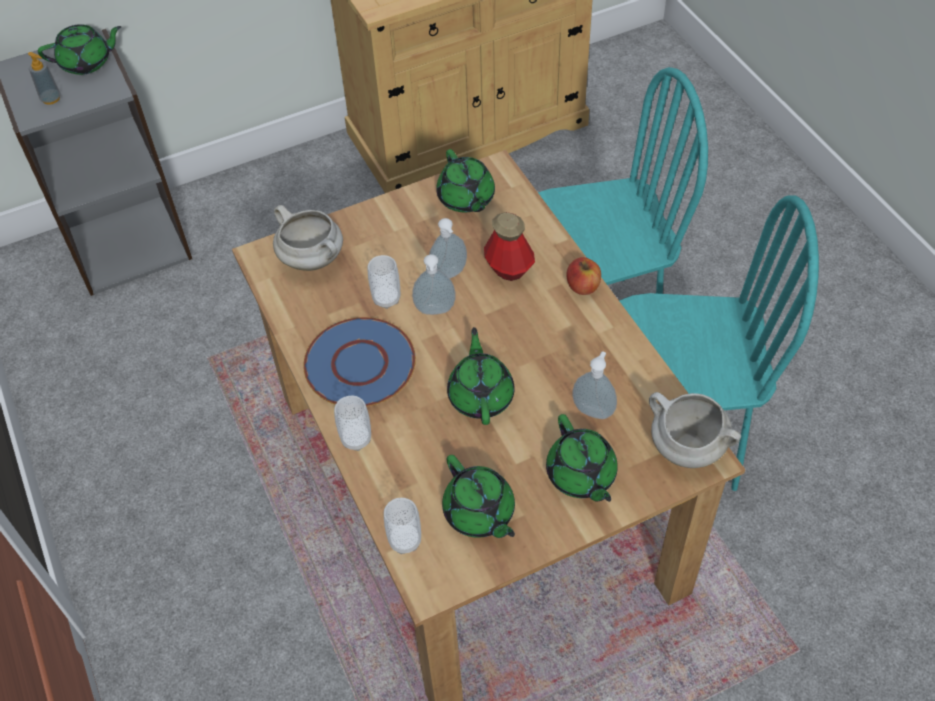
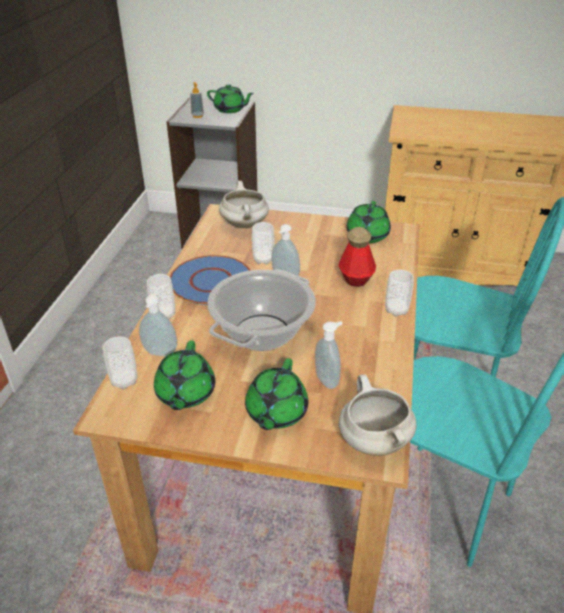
camera: 35 degrees right, 15 degrees down
soap dispenser [429,218,467,278] -> soap dispenser moved to [139,295,177,356]
green teapot [447,327,514,425] -> cooking pot [207,270,316,351]
apple [566,257,601,295] -> cup [385,270,414,317]

